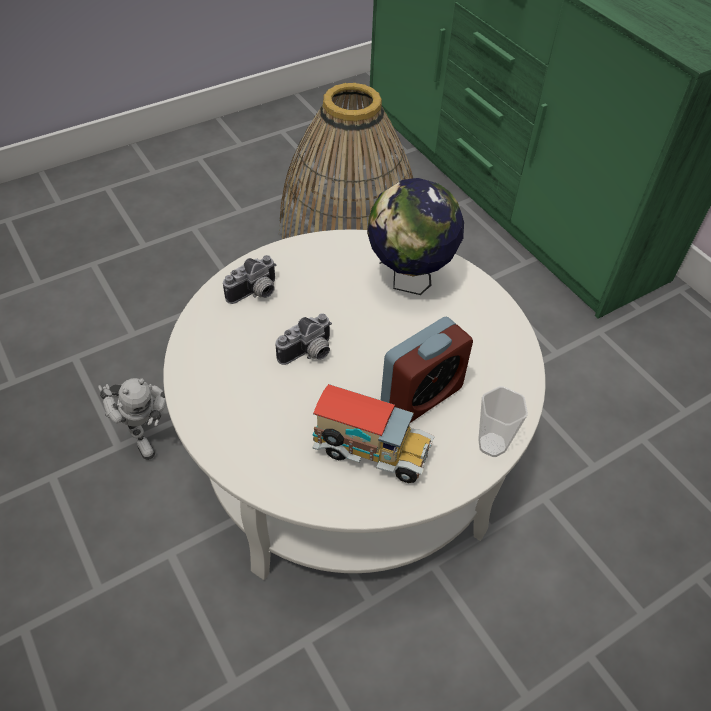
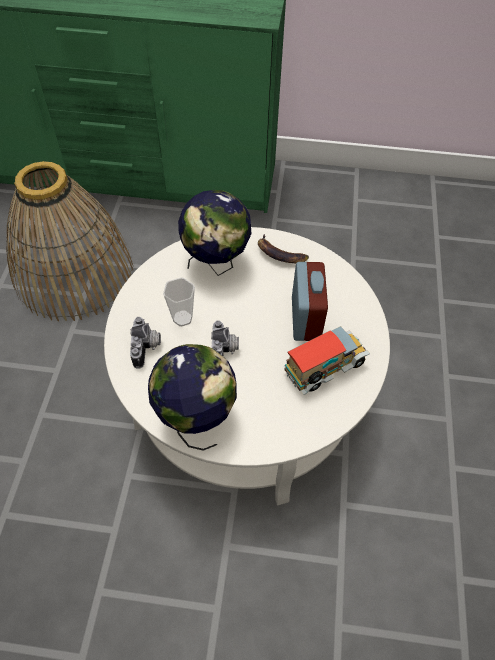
camera: 50 degrees left, 5 degrees up
toy robot [98,378,166,460] -> none
cup [478,386,528,457] -> cup moved to [163,277,195,326]
none -> globe [148,344,237,451]
none -> banana [258,234,309,263]

